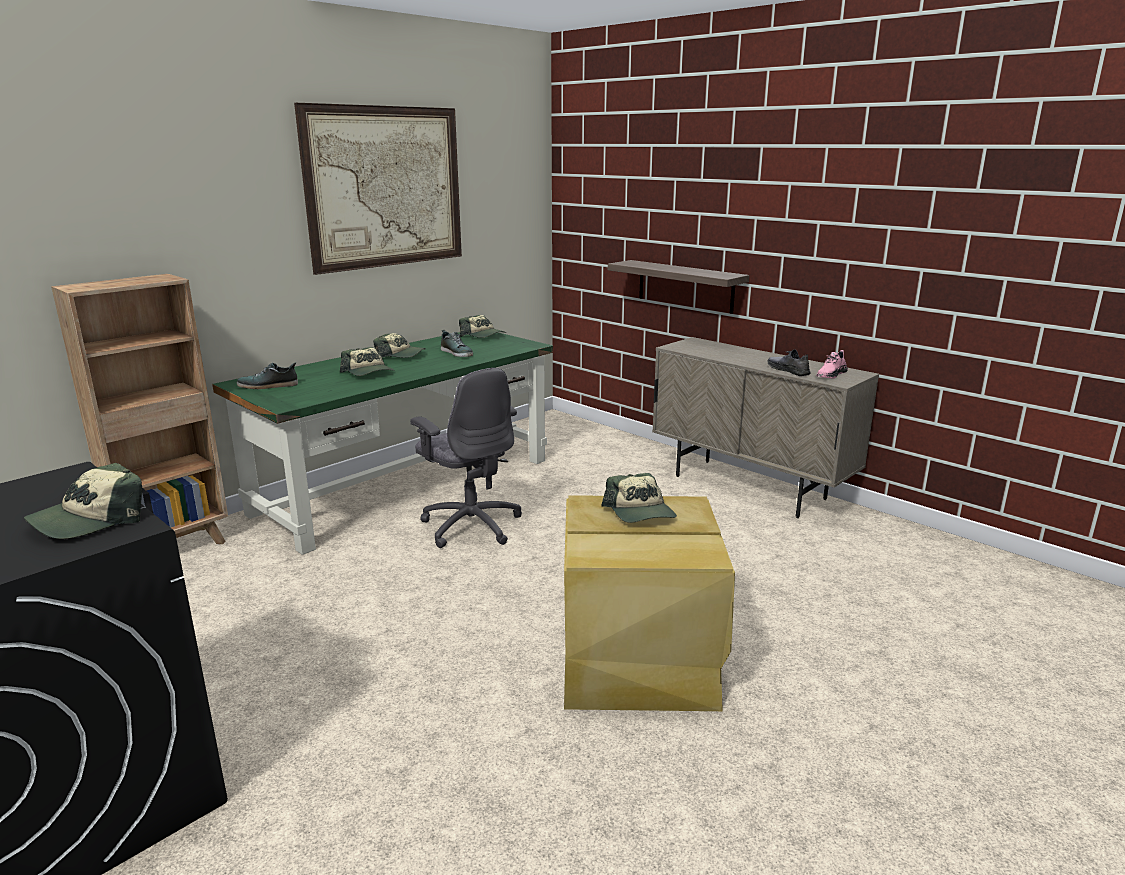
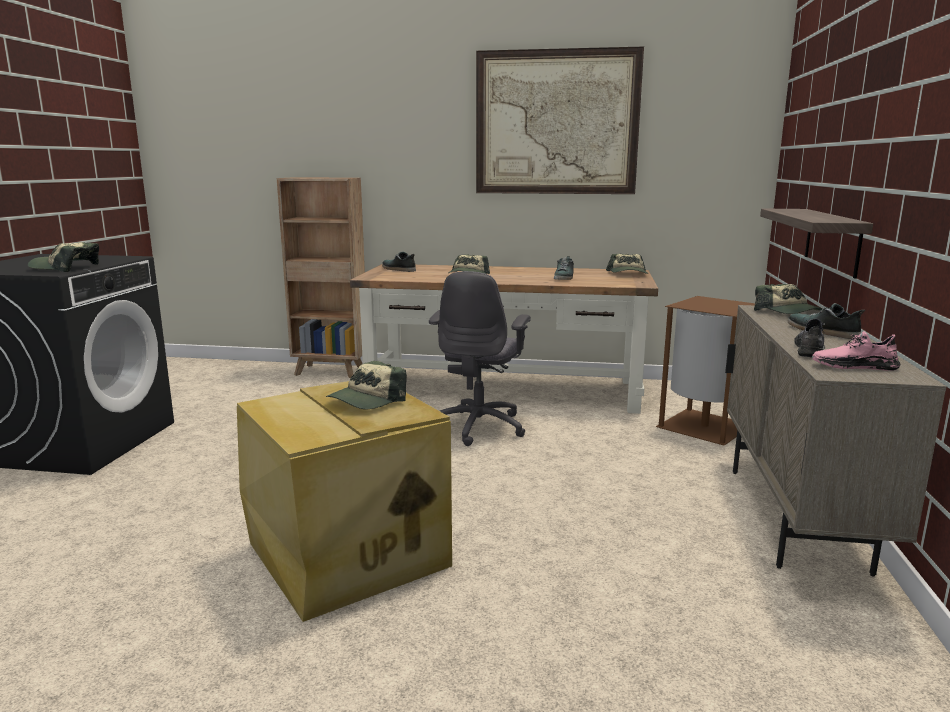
camera: 55 degrees right, 5 degrees down
green desk [212,332,553,555] -> brown desk [350,264,658,414]
cap [373,333,426,358] -> cap moved to [754,284,823,314]
none -> brown trash can [656,296,755,446]
none -> shoe [788,303,865,339]

